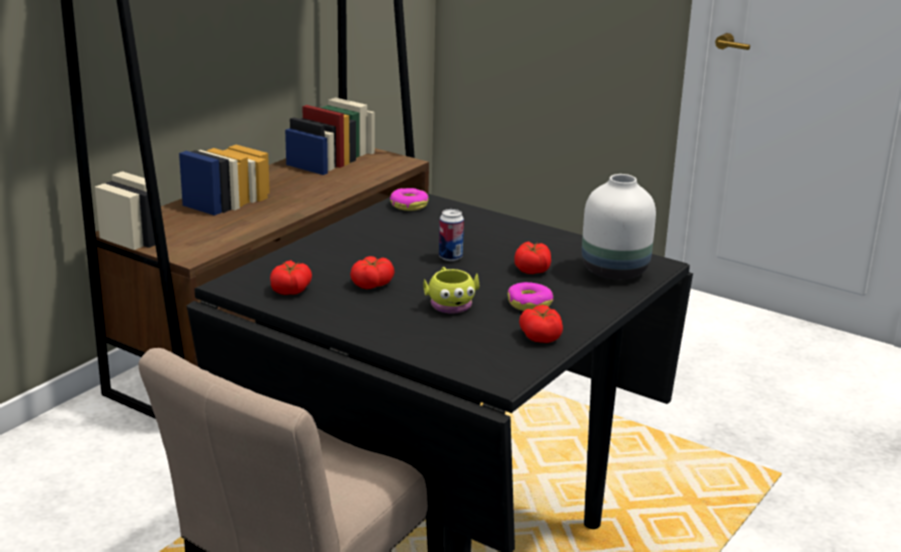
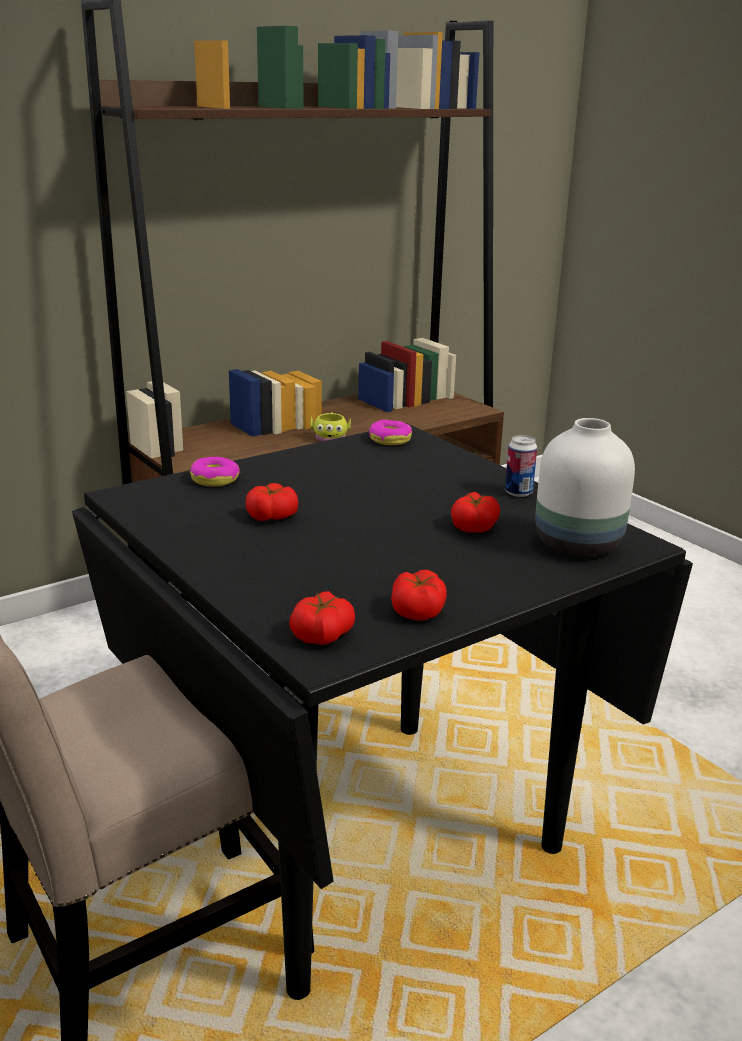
camera: 20 degrees right, 0 degrees up
tomato [270,260,312,295] -> tomato moved to [289,591,355,645]
yellow mug [424,267,479,314] -> yellow mug moved to [311,412,351,442]
can [439,209,464,261] -> can moved to [505,435,537,497]
donut [508,282,553,311] -> donut moved to [190,457,240,487]

